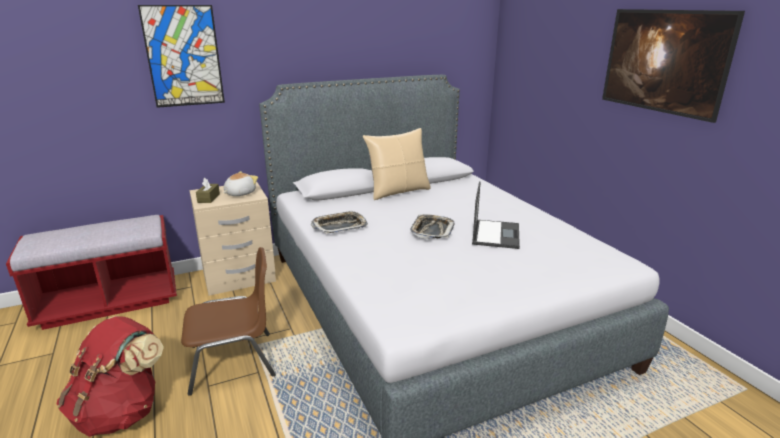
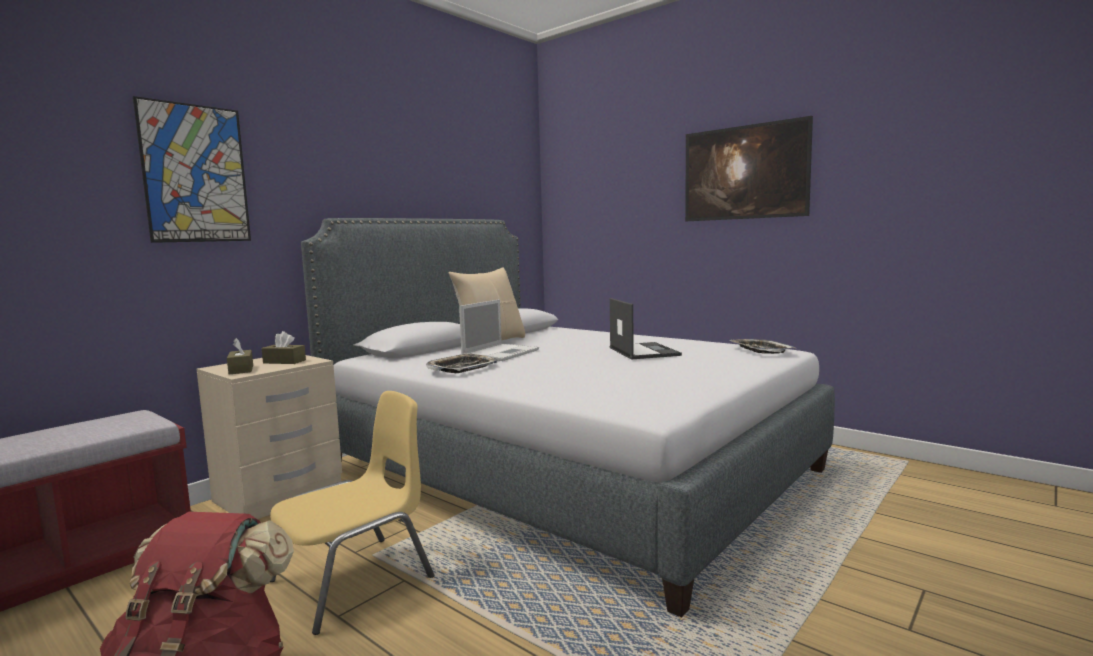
camera: 25 degrees left, 15 degrees down
brown chair [181,247,276,396] -> yellow chair [270,391,434,635]
plush toy [223,171,258,196] -> brown tissue box [262,331,306,364]
tray [410,214,455,239] -> tray moved to [729,339,796,354]
none -> laptop [459,299,539,361]

